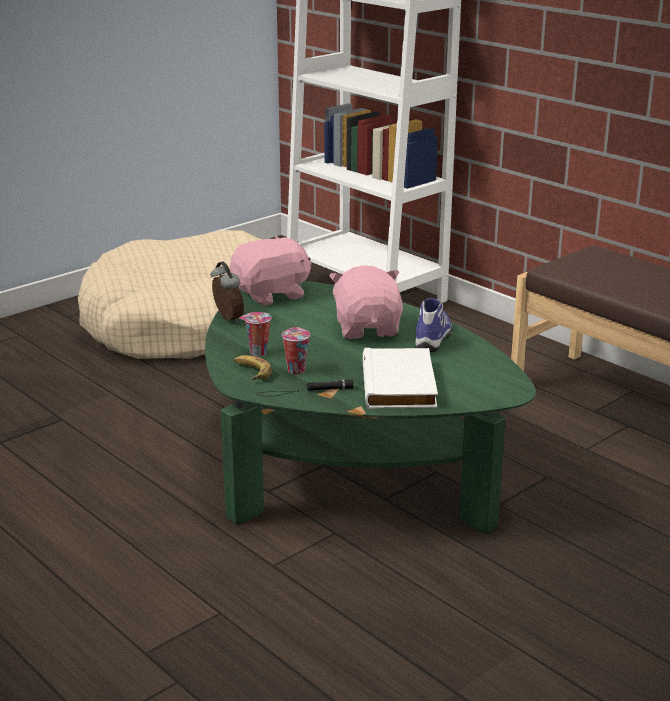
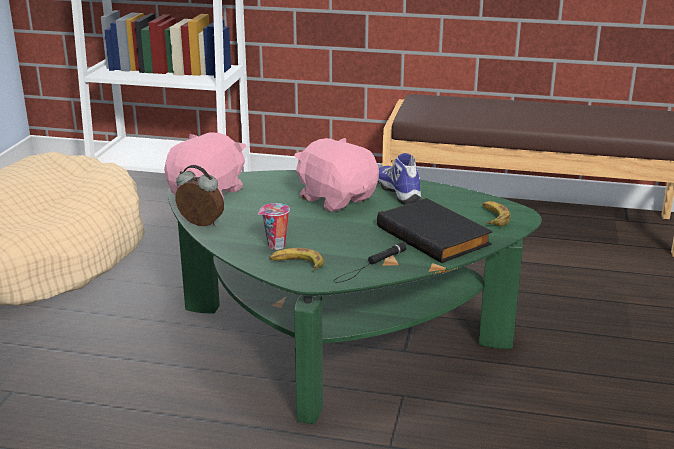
camera: 35 degrees left, 0 degrees up
cup [282,327,310,375] -> none
white book [363,348,438,409] -> black book [377,198,493,263]
none -> banana [482,201,510,226]

